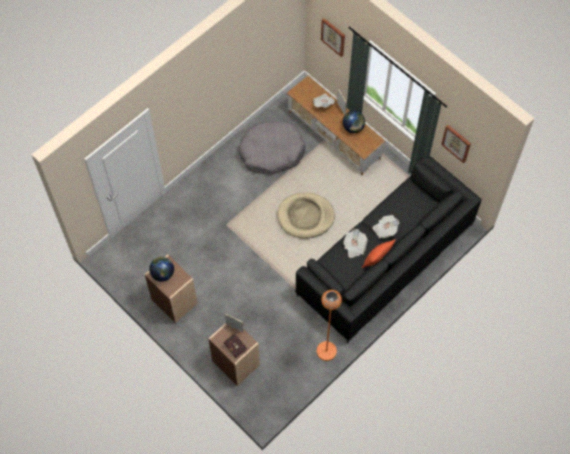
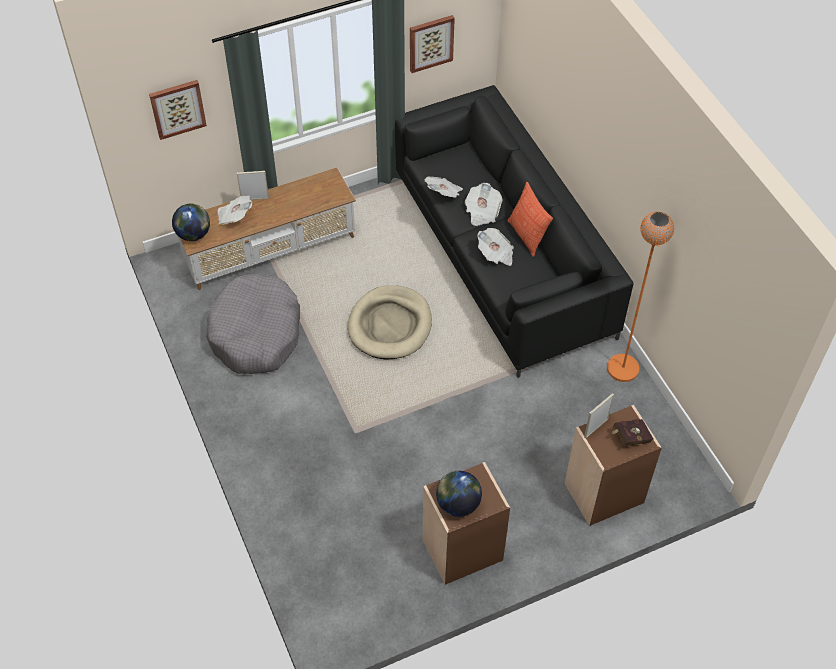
camera: 70 degrees left, 10 degrees down
globe [343,111,365,133] -> globe moved to [172,204,210,241]
none -> newspaper [425,177,463,198]

